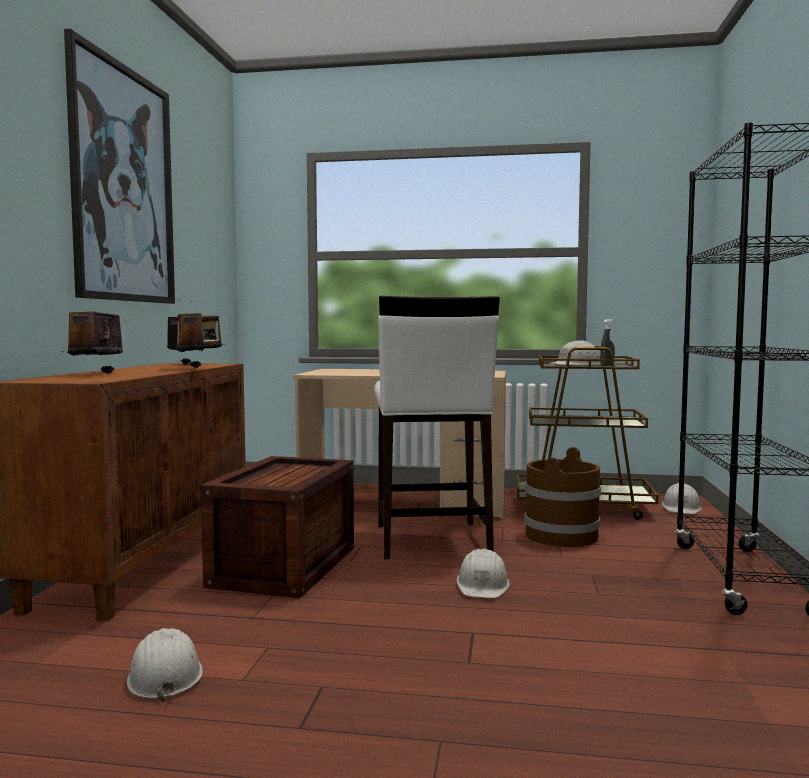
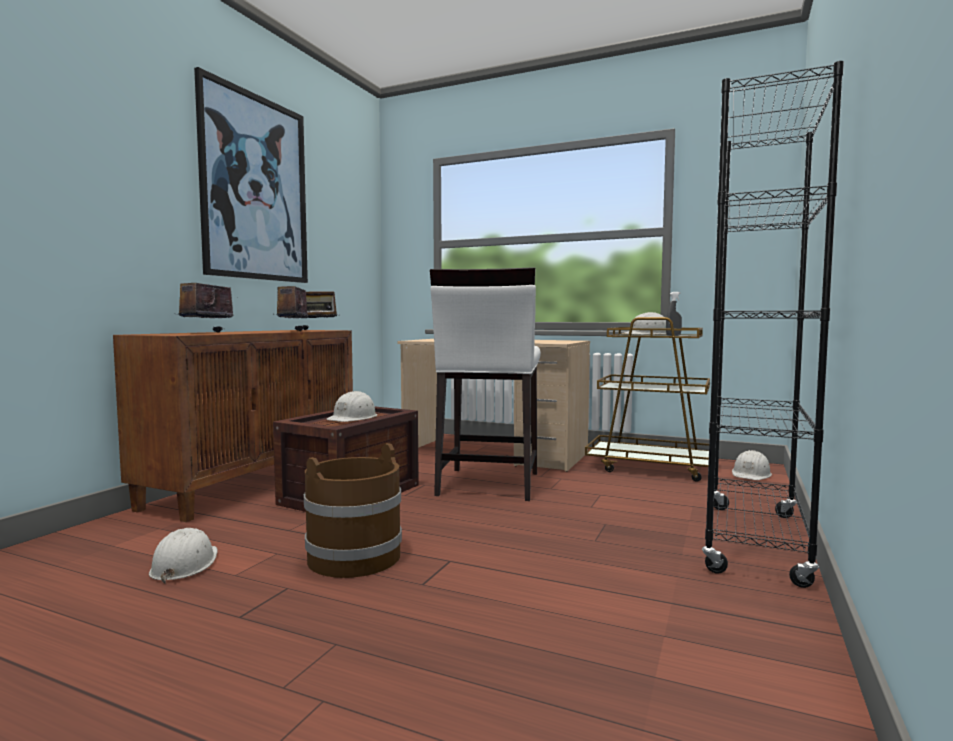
camera: 15 degrees right, 0 degrees up
white hard hat [457,549,510,598] -> white hard hat moved to [326,391,377,422]
brown bucket [525,447,601,547] -> brown bucket moved to [304,443,402,578]

